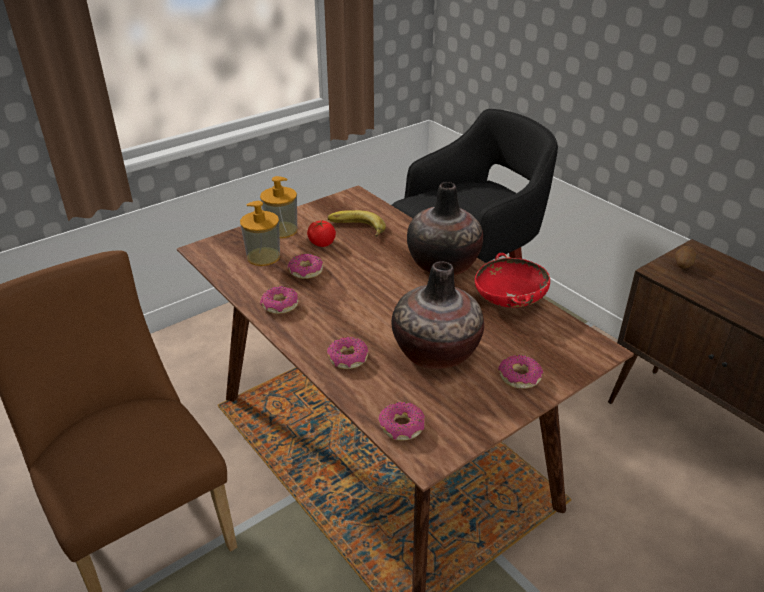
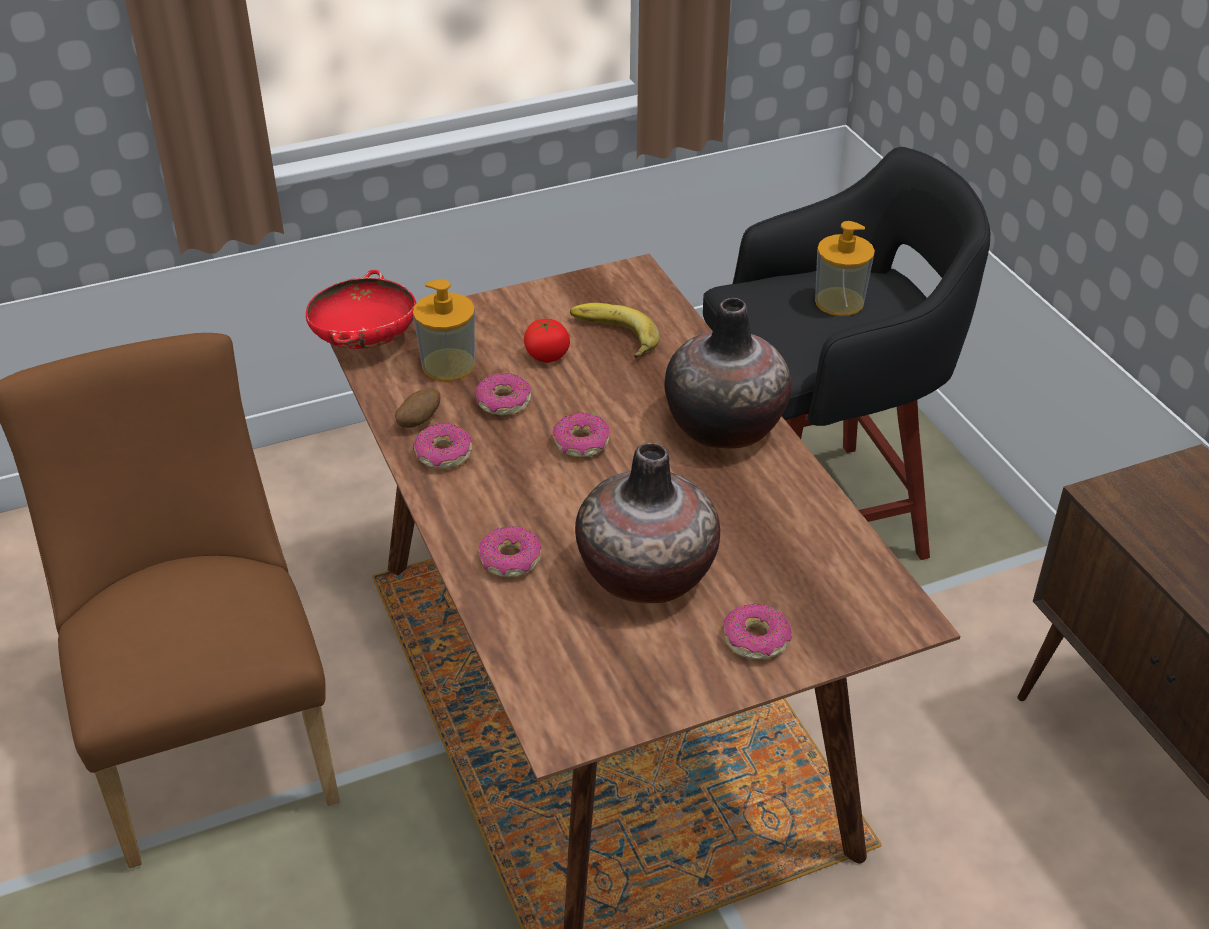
camera: 15 degrees right, 5 degrees up
soap dispenser [260,176,297,238] -> soap dispenser moved to [815,221,875,316]
donut [378,402,425,441] -> donut moved to [552,413,610,457]
red bowl [475,253,550,308] -> red bowl moved to [306,270,416,349]
potato [675,246,696,269] -> potato moved to [395,388,440,428]

